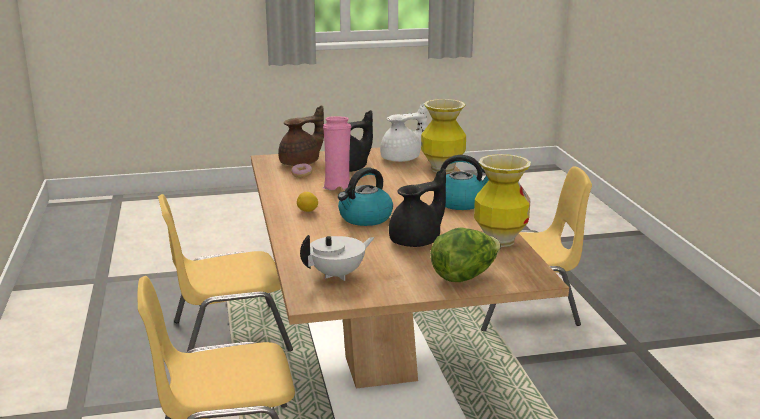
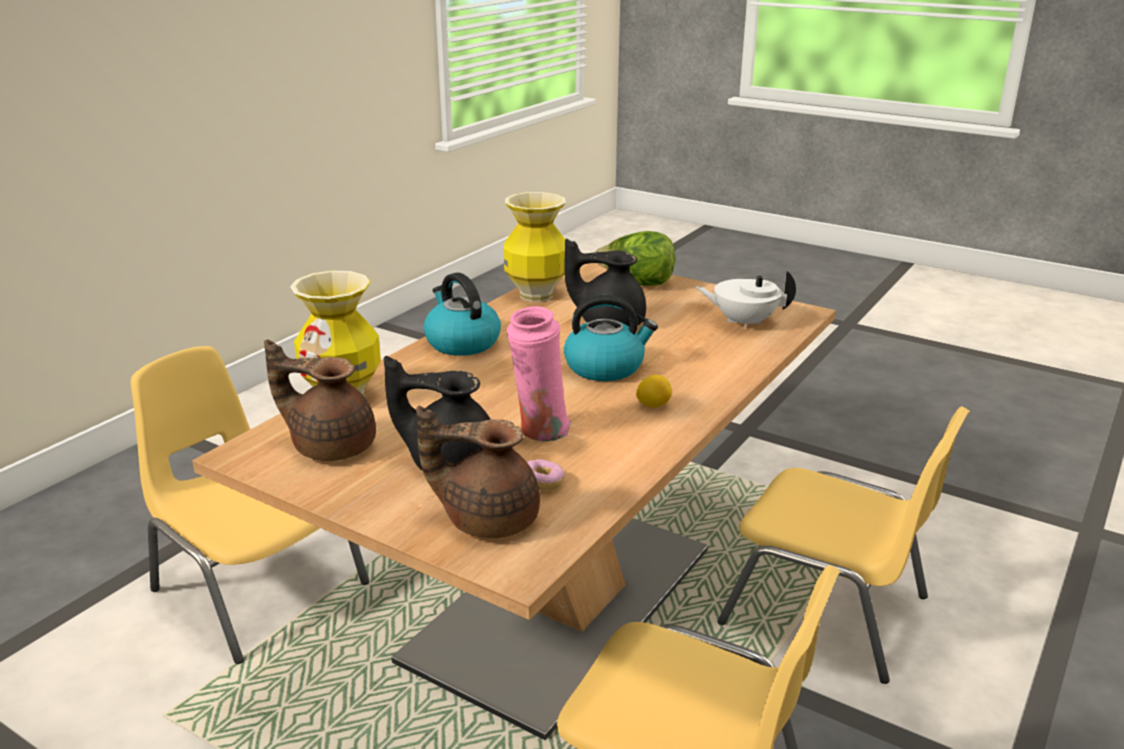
camera: 135 degrees left, 5 degrees up
white teapot [380,104,427,162] -> brown teapot [264,339,376,461]

